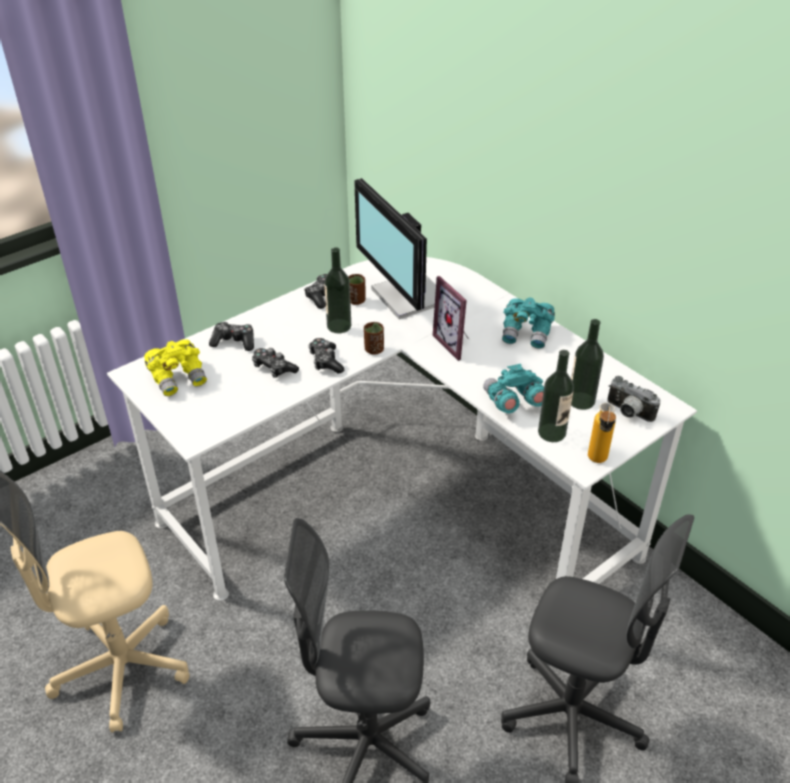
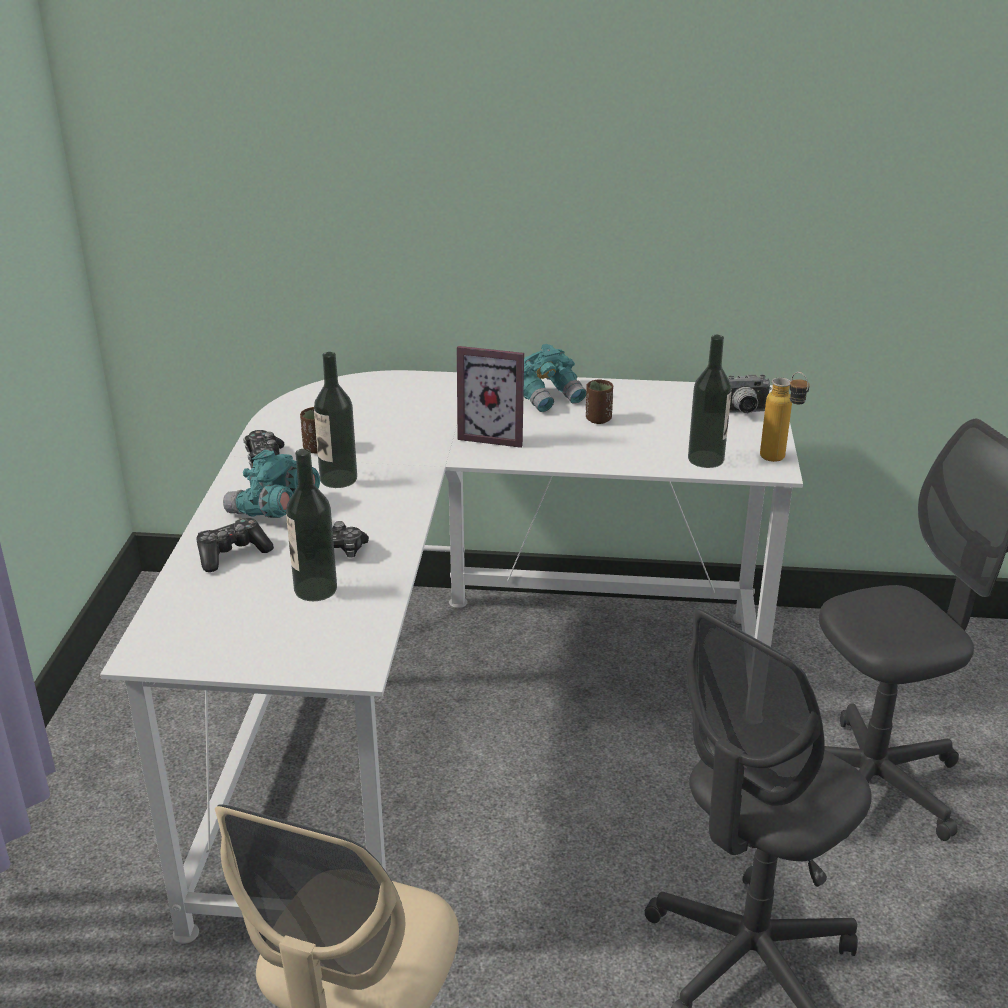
camera: 45 degrees left, 10 degrees down
yellow binoculars [144,339,207,396] -> none
game controller [309,338,344,374] -> none
monitor [354,178,436,319] -> none
brown cup [364,322,384,355] -> brown cup moved to [586,380,613,424]
turquoise binoculars [483,364,544,413] -> turquoise binoculars moved to [223,450,320,518]
bottle [571,319,604,410] -> bottle moved to [286,449,337,601]

